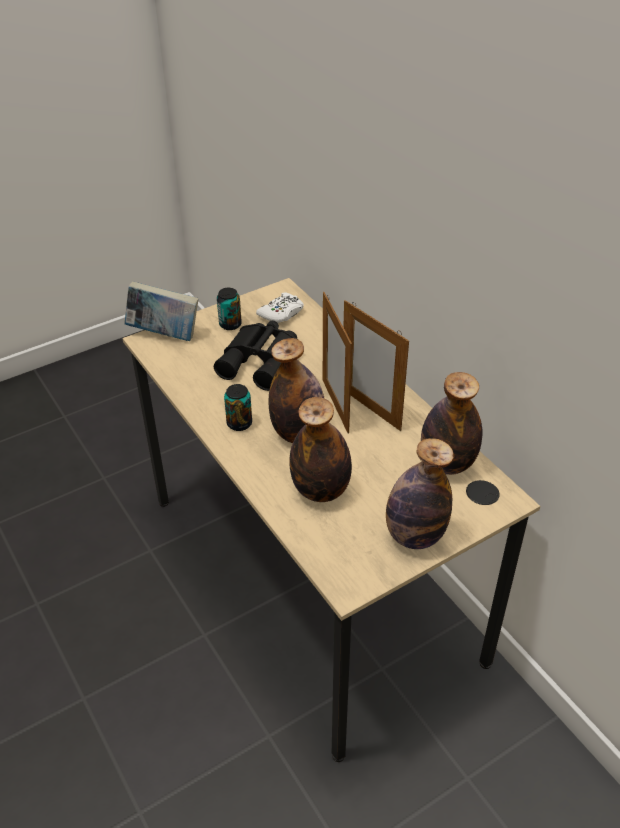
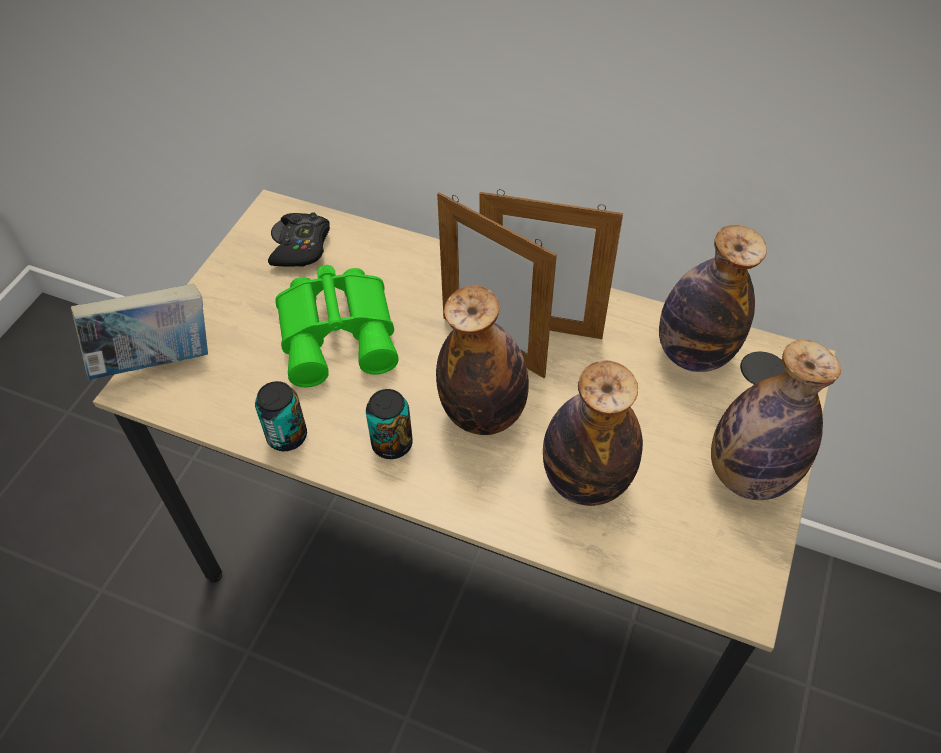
camera: 35 degrees left, 10 degrees up
black binoculars [214,320,297,391] -> green binoculars [275,265,399,387]
can [217,288,242,330] -> can moved to [255,381,307,451]
white game controller [256,292,304,323] -> black game controller [268,212,330,267]

